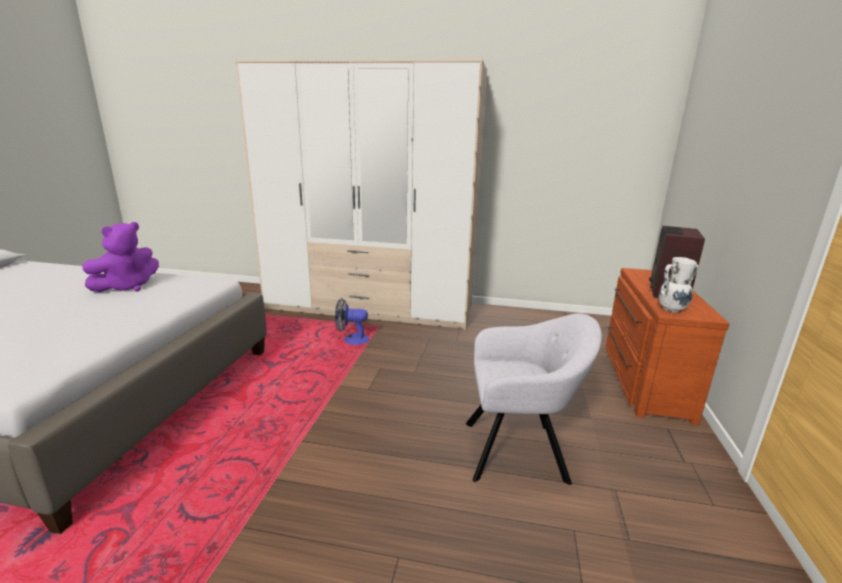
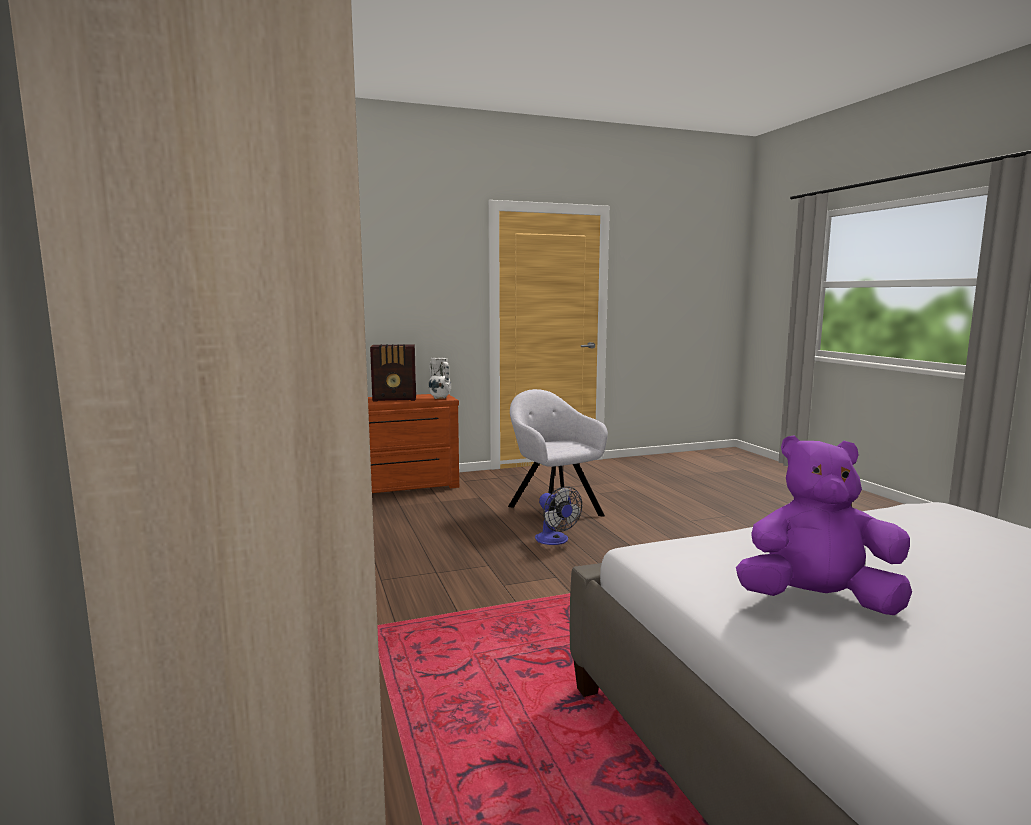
camera: 120 degrees left, 10 degrees down
fan [335,298,369,345] -> fan moved to [535,486,582,545]

